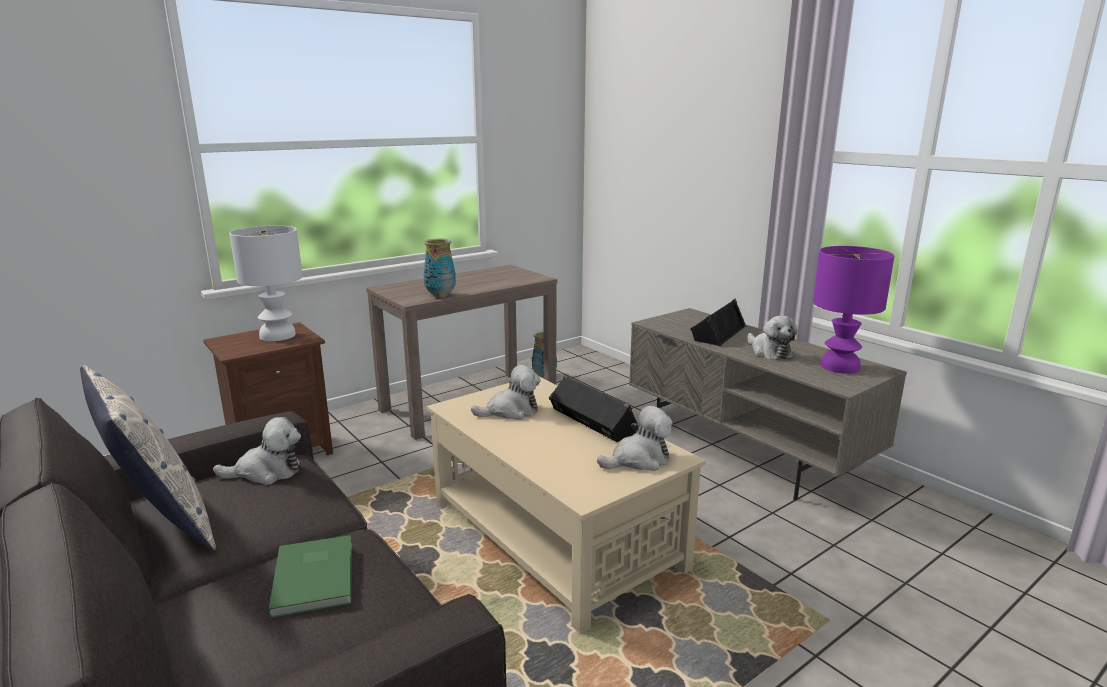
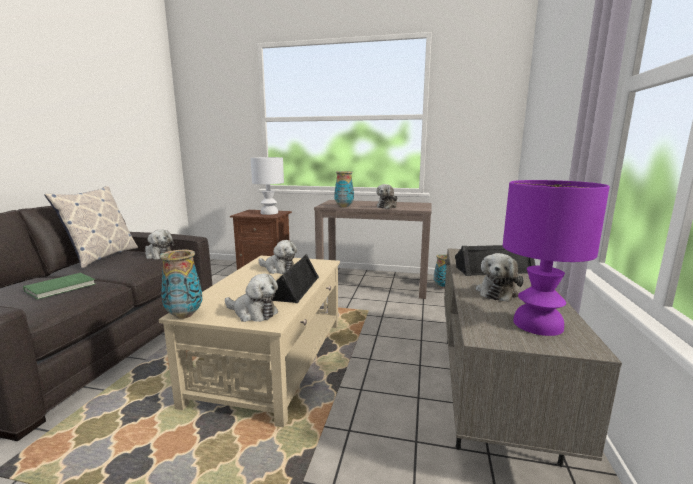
camera: 50 degrees right, 5 degrees down
none -> vase [159,250,202,319]
none -> plush toy [376,184,398,209]

